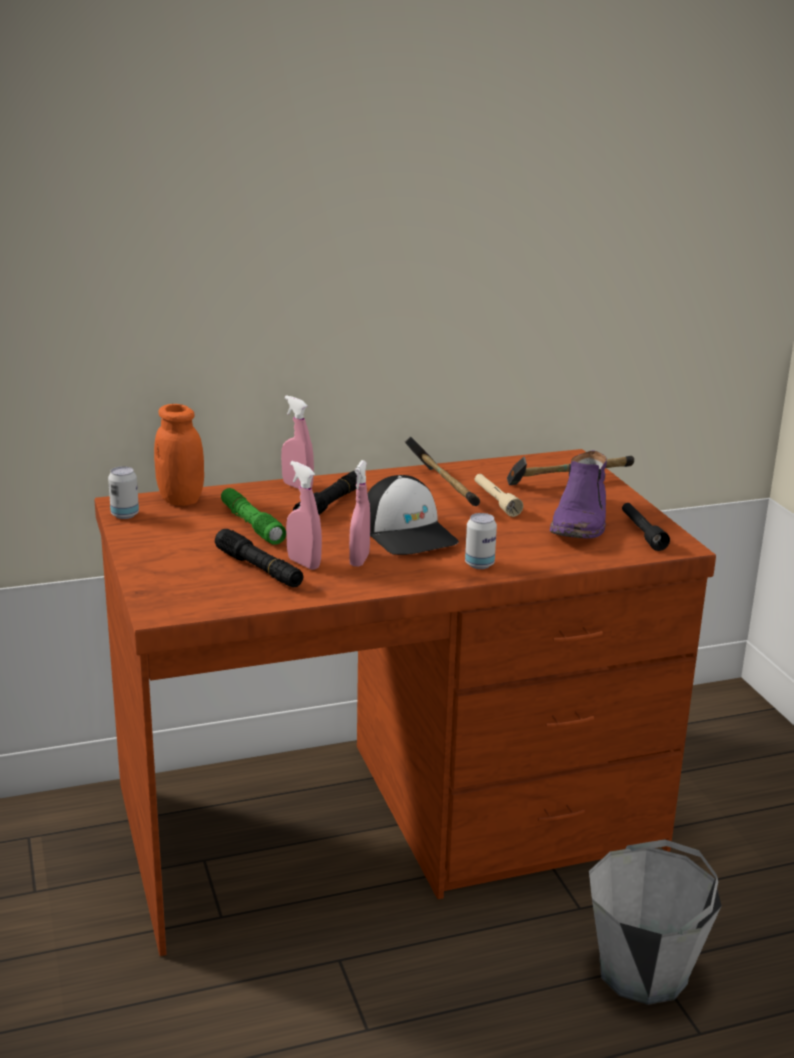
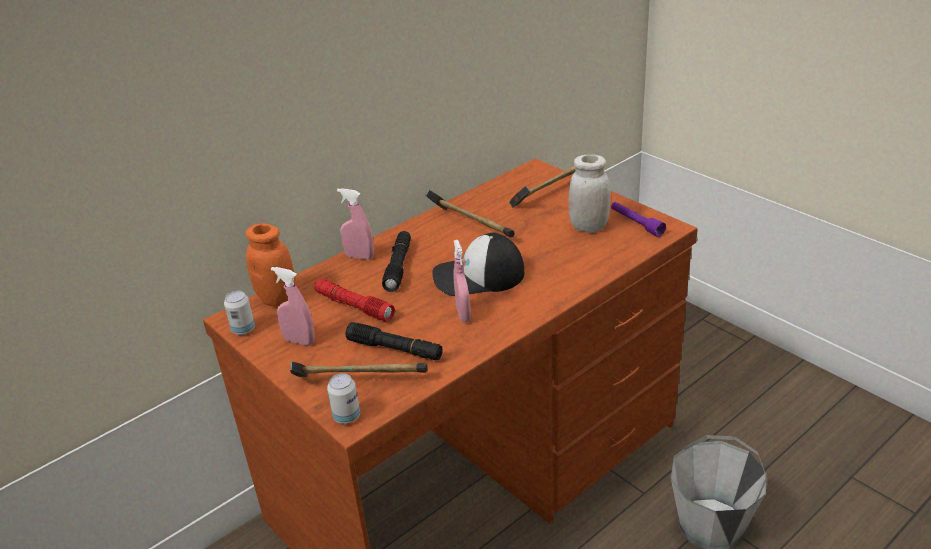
camera: 20 degrees left, 10 degrees up
green flashlight [221,488,286,545] -> red flashlight [314,279,395,322]
pink spray bottle [286,461,322,570] -> pink spray bottle moved to [271,267,315,346]
cap [368,475,459,555] -> cap turned 135 degrees clockwise [433,233,524,296]
can [465,513,497,569] -> can moved to [327,373,360,424]
beige flashlight [475,474,523,517] -> none
purple boot [550,450,607,539] -> white jar [568,155,610,233]
black flashlight [622,503,670,551] -> purple flashlight [611,202,666,237]
none -> hammer [290,361,428,377]

